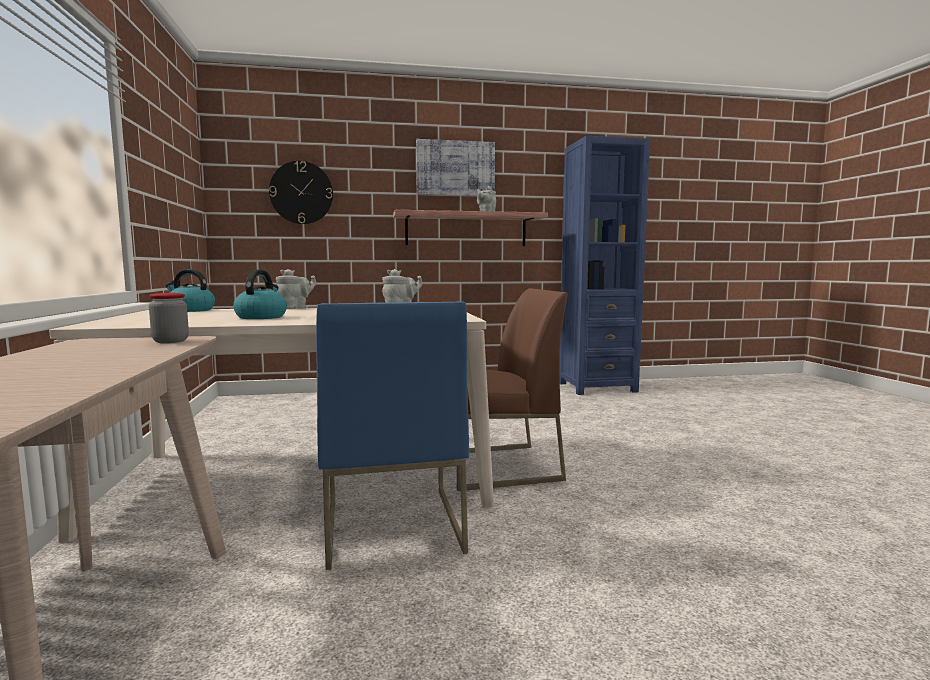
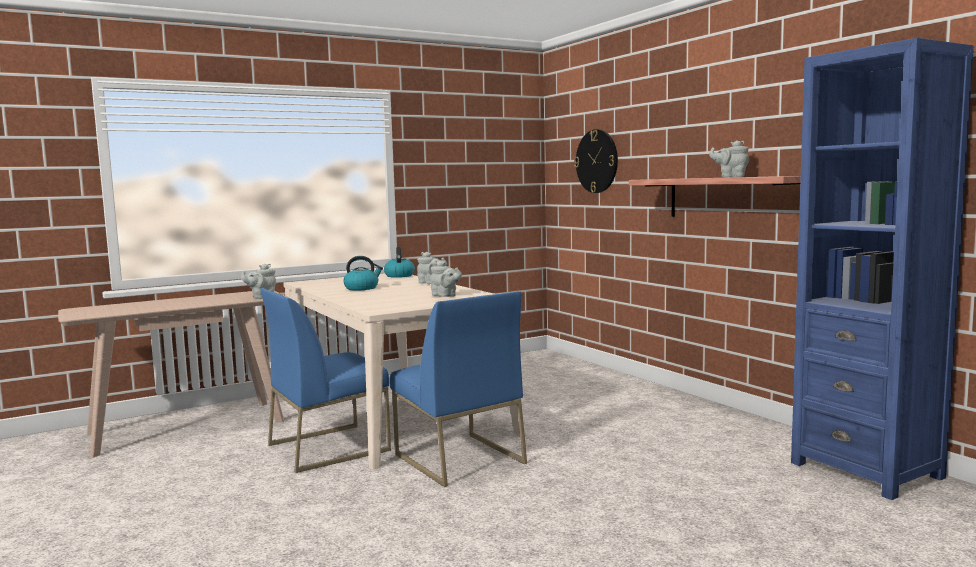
camera: 70 degrees right, 0 degrees up
jar [149,293,189,343] -> grey teapot [241,264,276,299]
picture [416,139,495,196] -> none
brown chair [457,288,568,491] -> blue chair [390,291,527,487]

